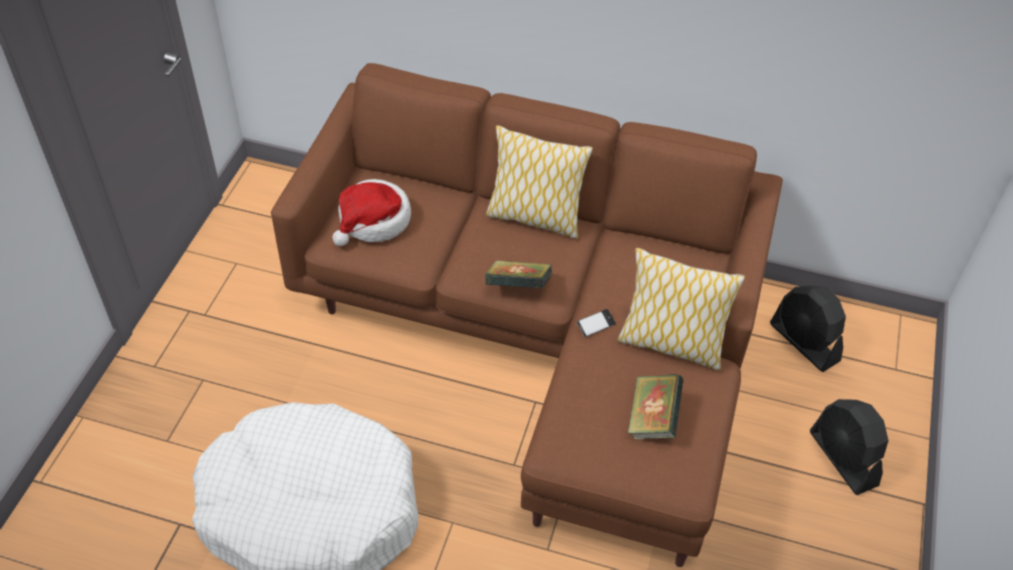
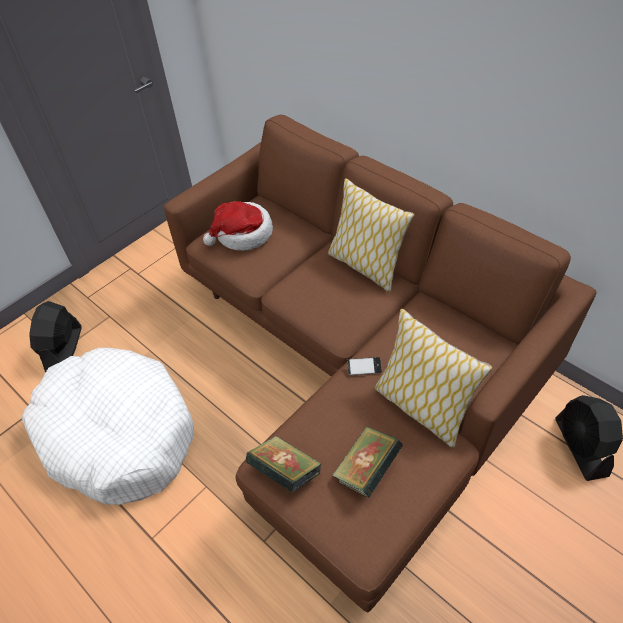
camera: 30 degrees right, 0 degrees up
book [485,260,552,289] -> book moved to [245,436,322,493]
black fan [810,399,888,495] -> black fan moved to [29,301,81,373]

